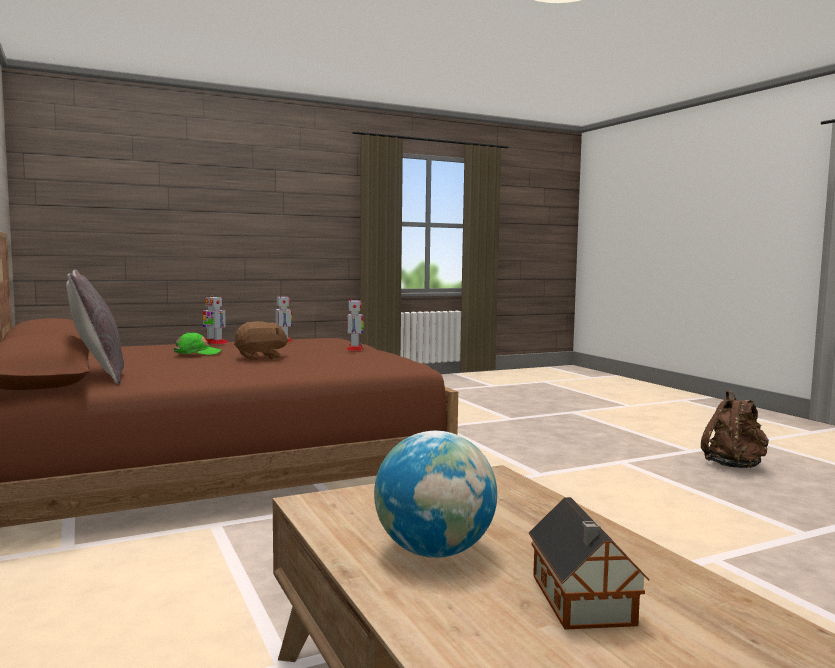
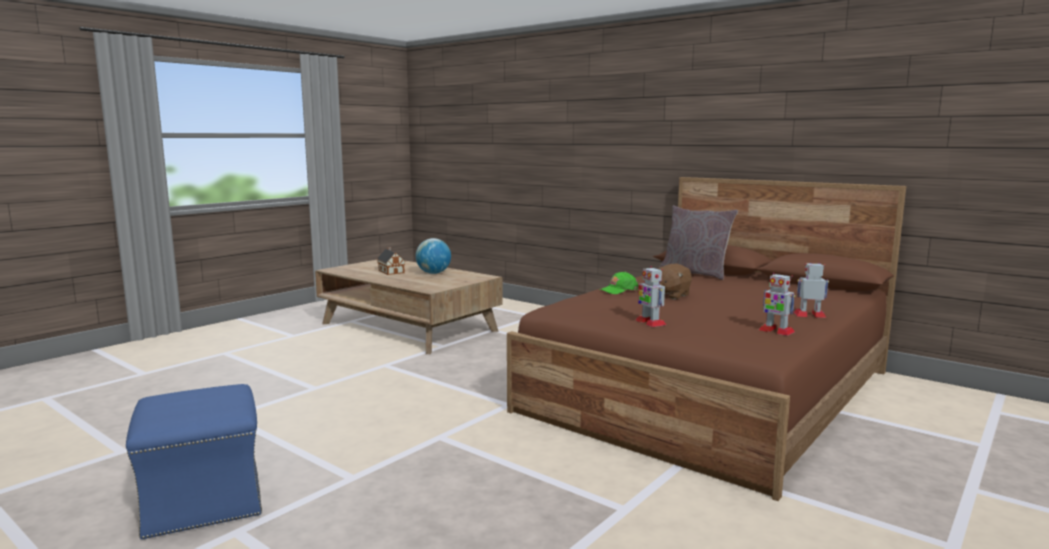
camera: 155 degrees right, 5 degrees up
green cap [174,332,222,355] -> green cap moved to [599,271,639,294]
brown backpack [701,390,769,468] -> blue ottoman [126,384,262,540]

